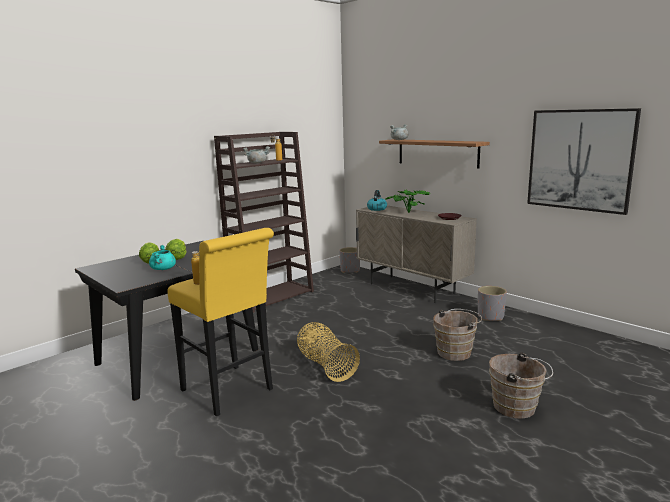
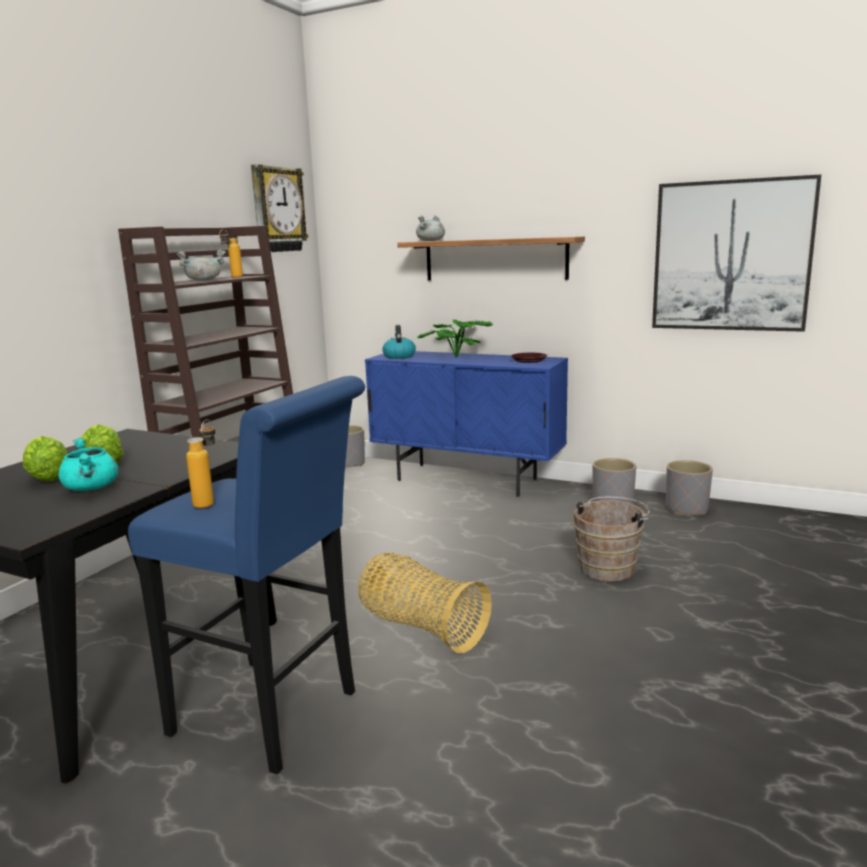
camera: 20 degrees left, 0 degrees up
yellow stool [168,228,274,416] -> blue stool [128,376,365,774]
beige cabinet [356,206,477,303] -> blue cabinet [365,351,568,497]
brown bucket [489,352,553,419] -> none
none -> wall clock [251,164,308,252]
none -> grey planter [666,460,713,515]

